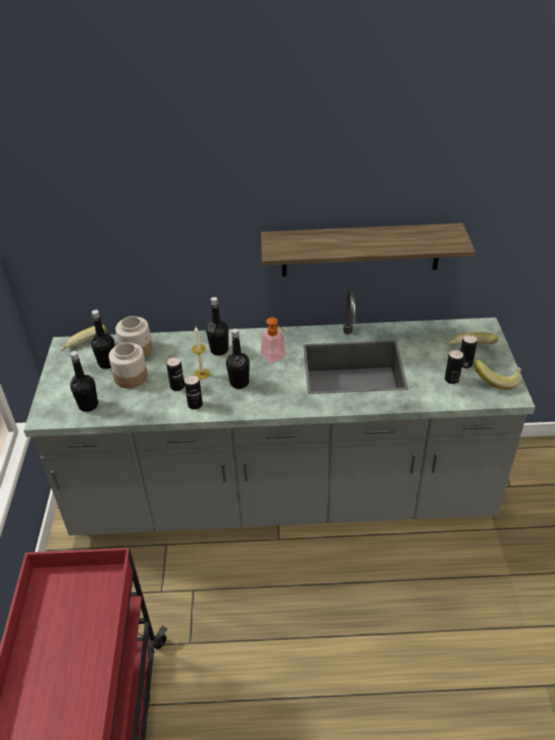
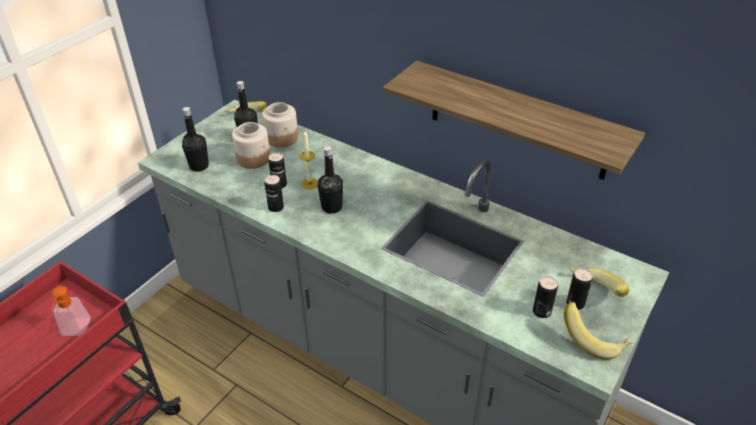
camera: 35 degrees right, 0 degrees up
black bottle [206,297,229,356] -> none
soap dispenser [261,317,286,364] -> soap dispenser moved to [51,286,91,336]

